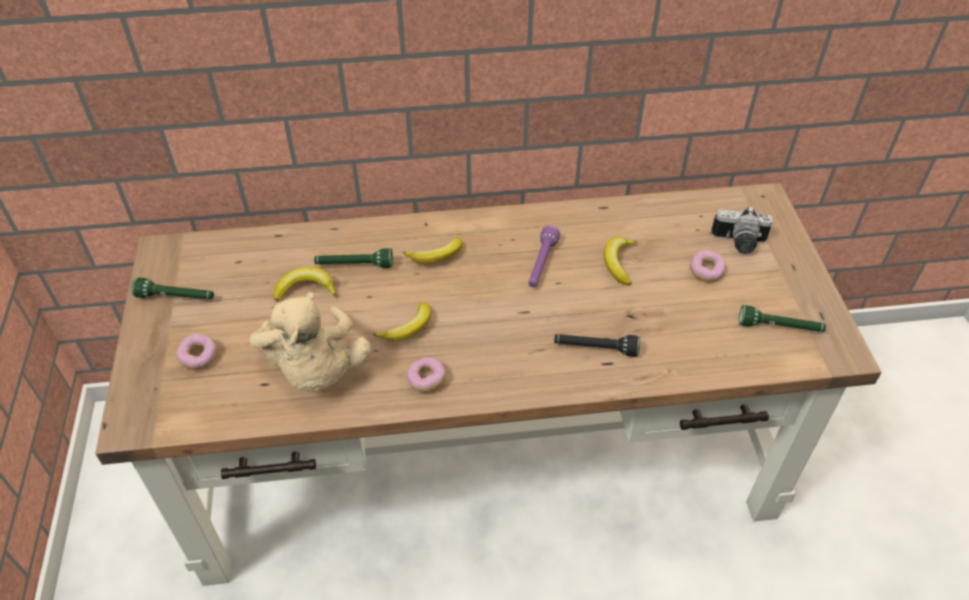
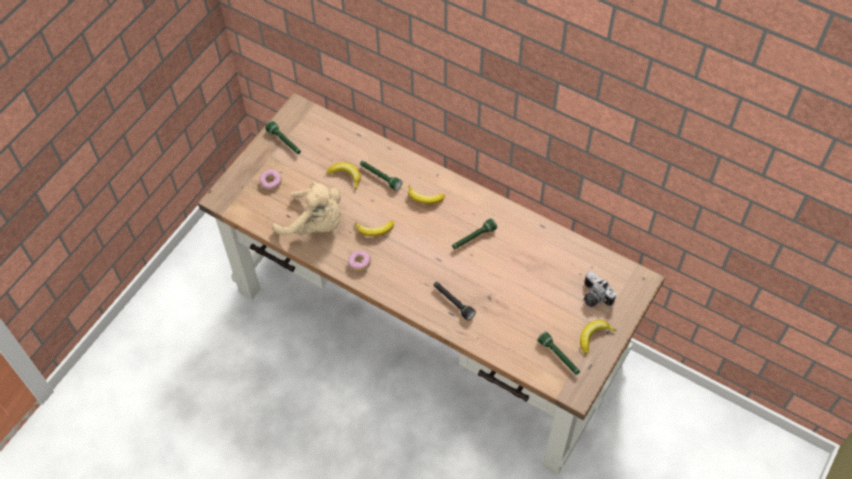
camera: 40 degrees right, 10 degrees up
beige plush toy [250,292,371,392] -> beige plush toy turned 90 degrees counterclockwise [272,182,341,235]
purple flashlight [529,226,560,287] -> green flashlight [452,218,497,249]
banana [604,236,638,286] -> banana moved to [580,320,617,354]
donut [690,250,726,282] -> none

